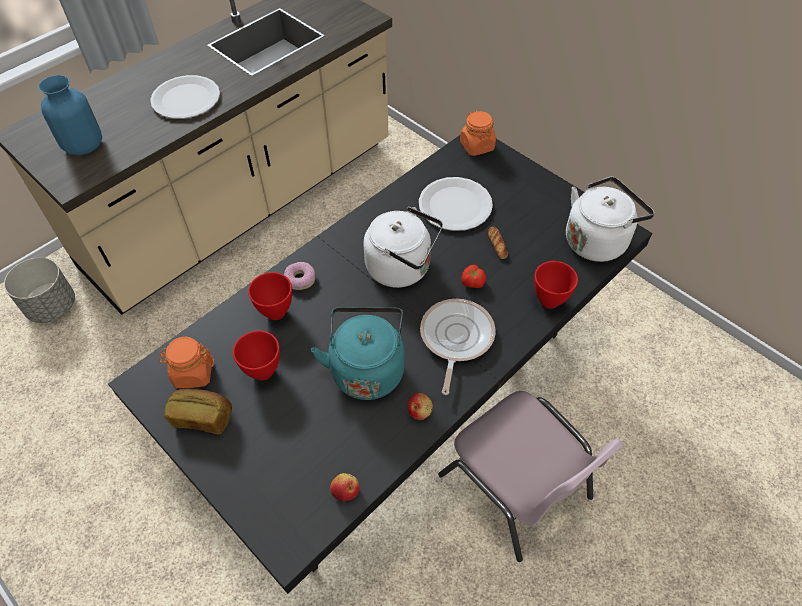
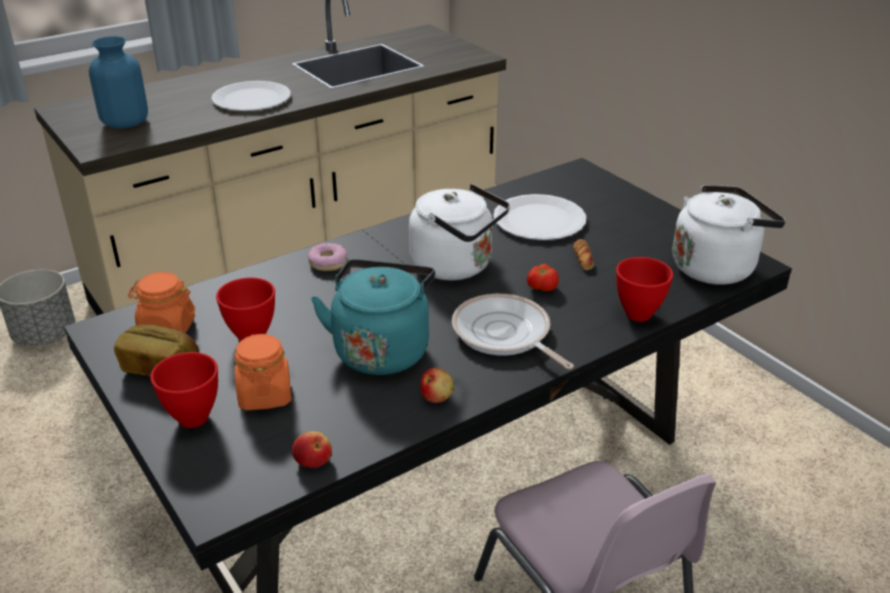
camera: 10 degrees right, 20 degrees down
red bowl [248,272,292,320] -> red bowl moved to [150,352,218,428]
frying pan [420,299,496,395] -> frying pan turned 60 degrees counterclockwise [452,294,574,370]
orange jar [460,111,496,156] -> orange jar moved to [234,333,291,410]

